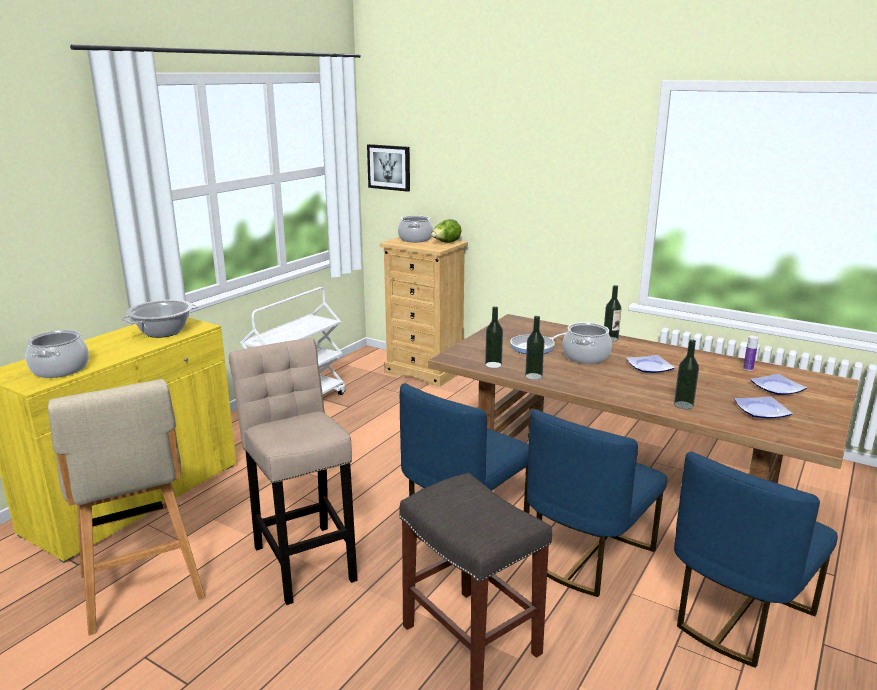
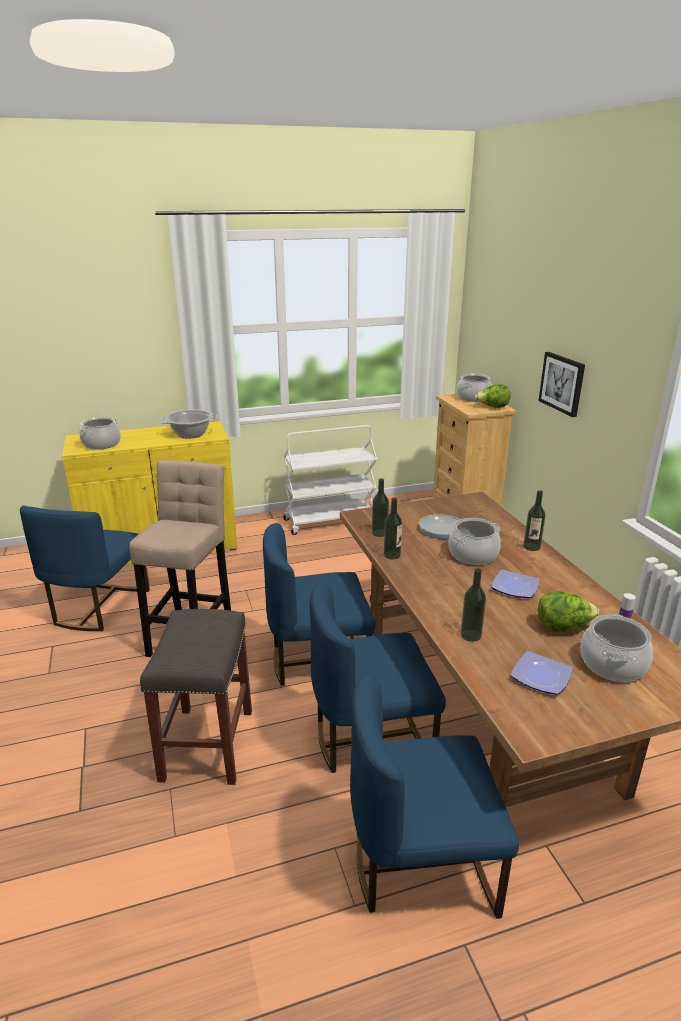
camera: 40 degrees right, 5 degrees up
beige stool [48,379,205,635] -> blue chair [20,505,150,631]
picture [367,144,410,192] -> picture moved to [539,352,585,417]
plate [750,374,807,395] -> cooking pot [580,614,653,682]
none -> lettuce [538,591,599,632]

